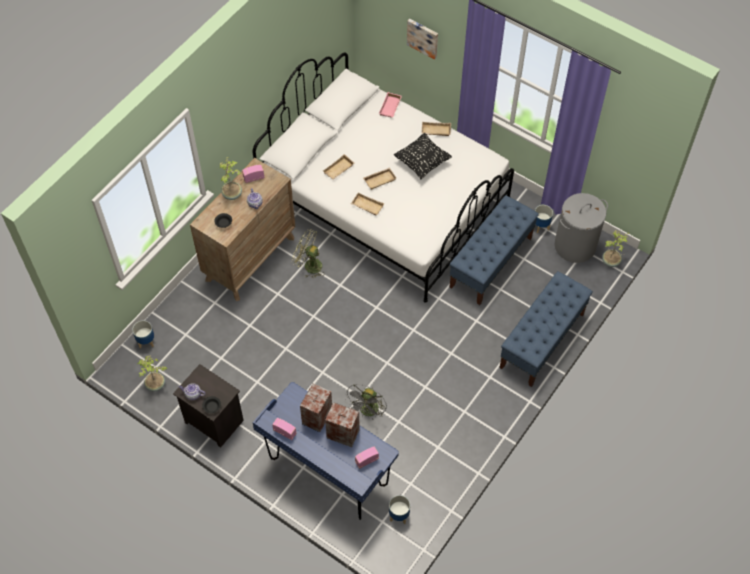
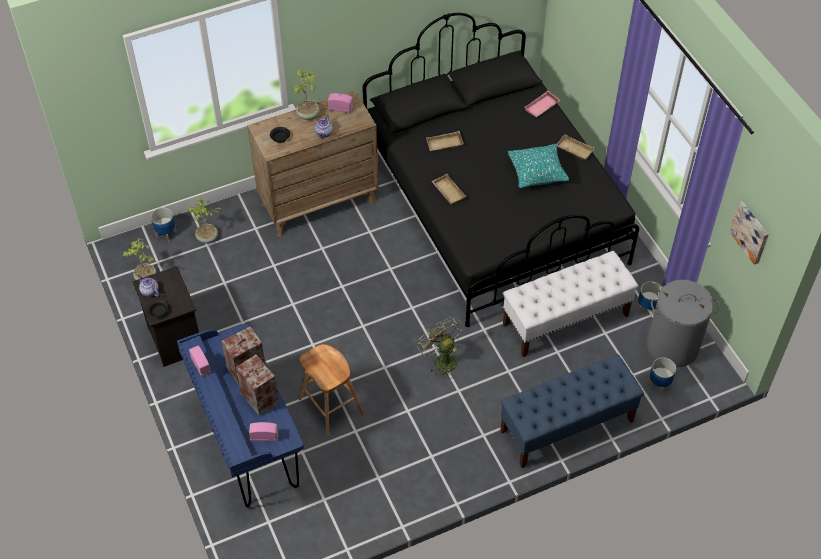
camera: 30 degrees right, 5 degrees down
white bed [253,53,514,303] -> black bed [363,13,639,327]
green fan [292,229,323,279] -> green fan moved to [417,317,463,379]
grey fan [345,384,387,420] -> brown stool [298,344,364,436]
beige tray [363,167,396,190] -> none
planter [389,495,410,524] -> planter moved to [648,358,676,395]
black pillow [394,133,452,179] -> turquoise pillow [508,144,569,188]
picture [407,19,438,60] -> picture moved to [729,201,769,265]
blue bench [450,195,539,305] -> white bench [503,251,638,357]
potted plant [602,230,630,267] -> potted plant moved to [188,197,222,244]

